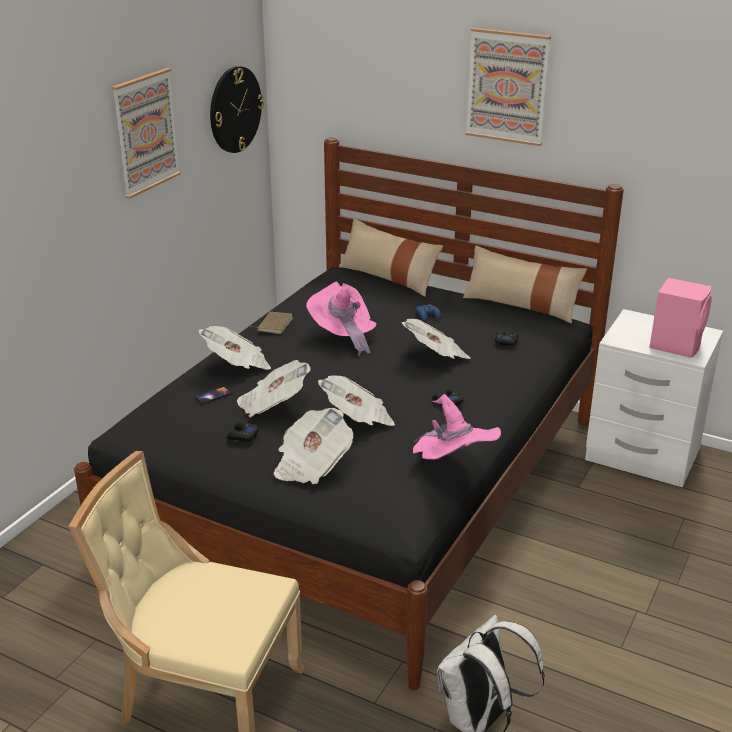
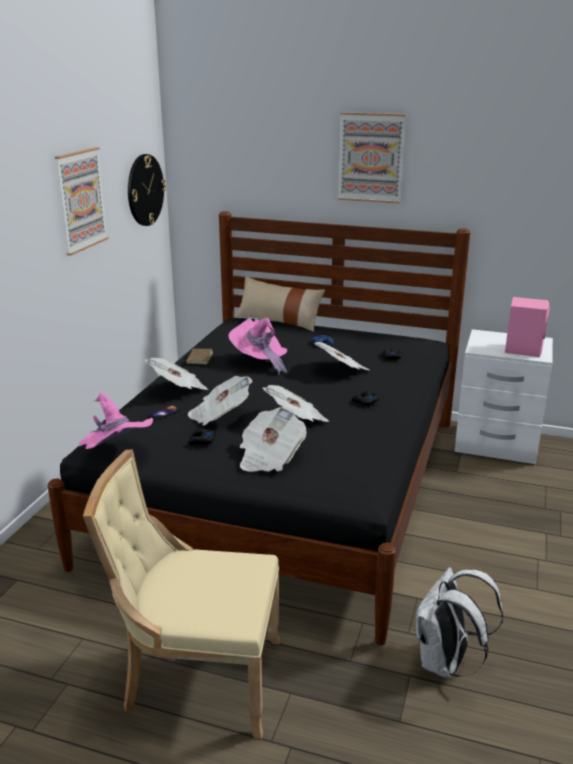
camera: 10 degrees left, 5 degrees down
pink hat [413,394,501,460] -> pink hat moved to [79,392,153,449]
beige pillow [463,246,587,323] -> none

